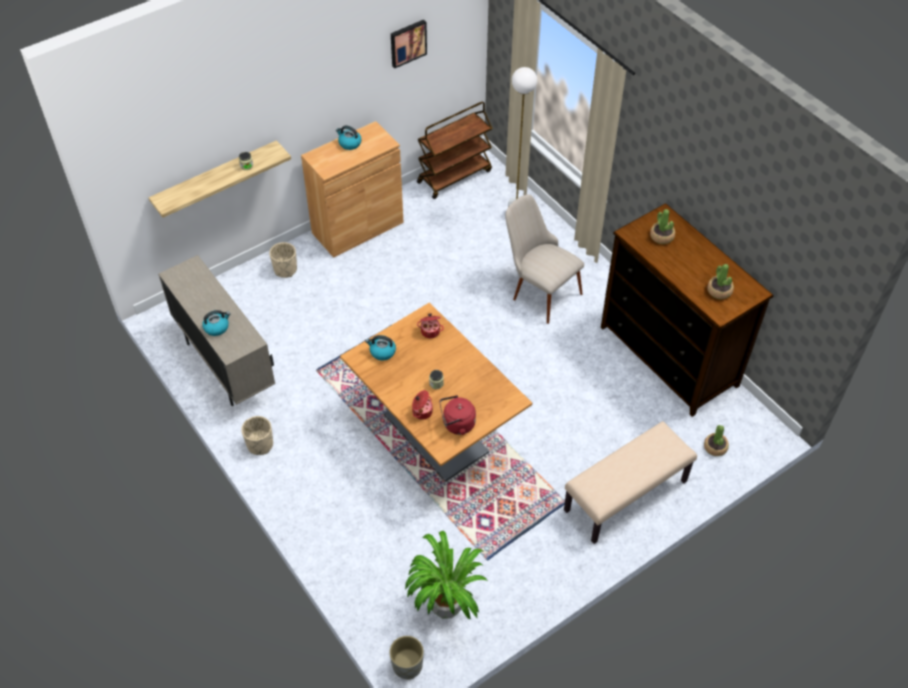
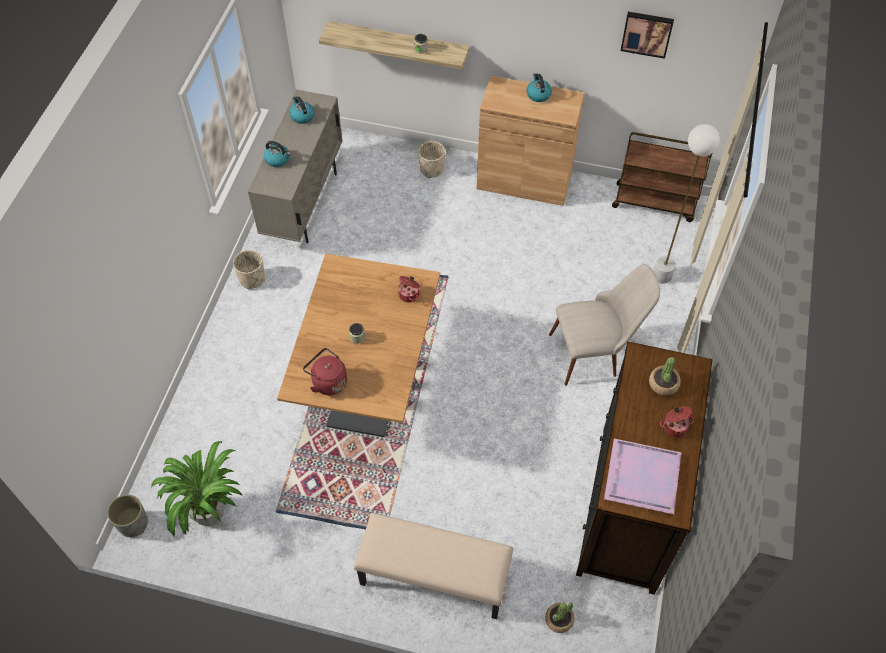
camera: 50 degrees right, 5 degrees up
kettle [365,335,396,360] -> kettle moved to [289,96,315,124]
cooking pot [412,390,433,420] -> cooking pot moved to [660,407,694,437]
beige chair [505,194,584,324] -> beige chair turned 75 degrees clockwise [549,264,660,386]
potted plant [707,264,734,299] -> purple tray [604,439,681,514]

